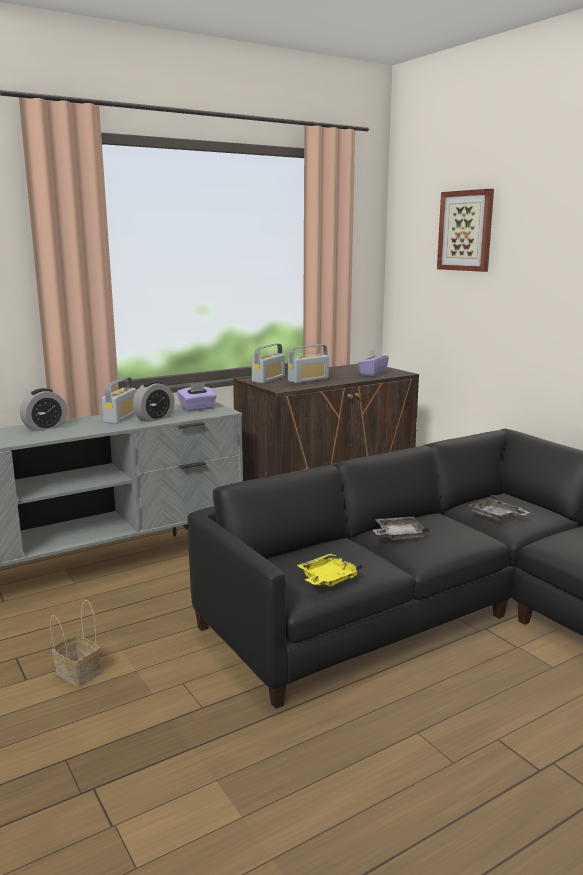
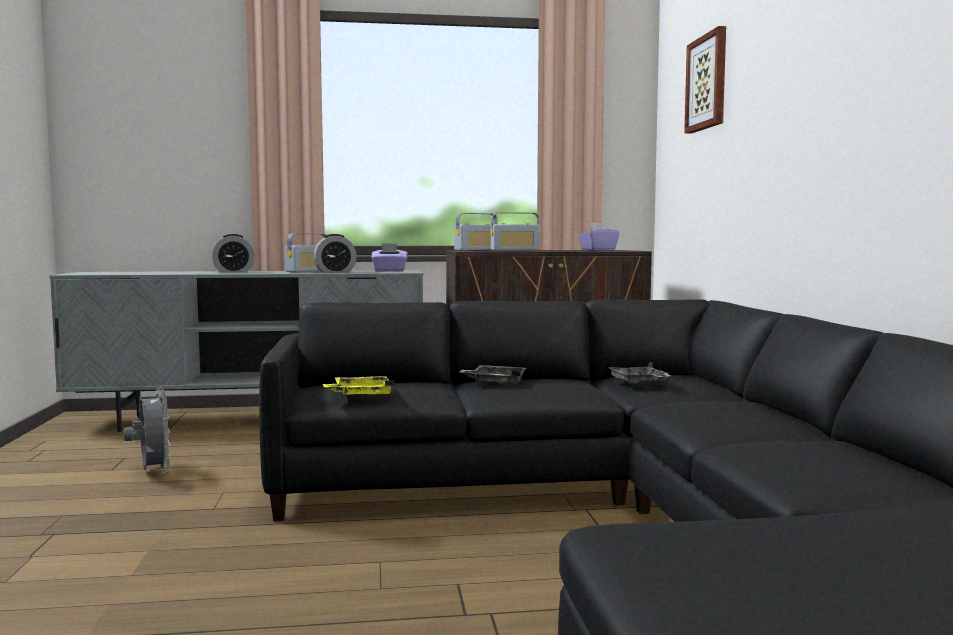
camera: 25 degrees right, 10 degrees down
basket [50,600,101,687] -> grey fan [124,388,171,474]

